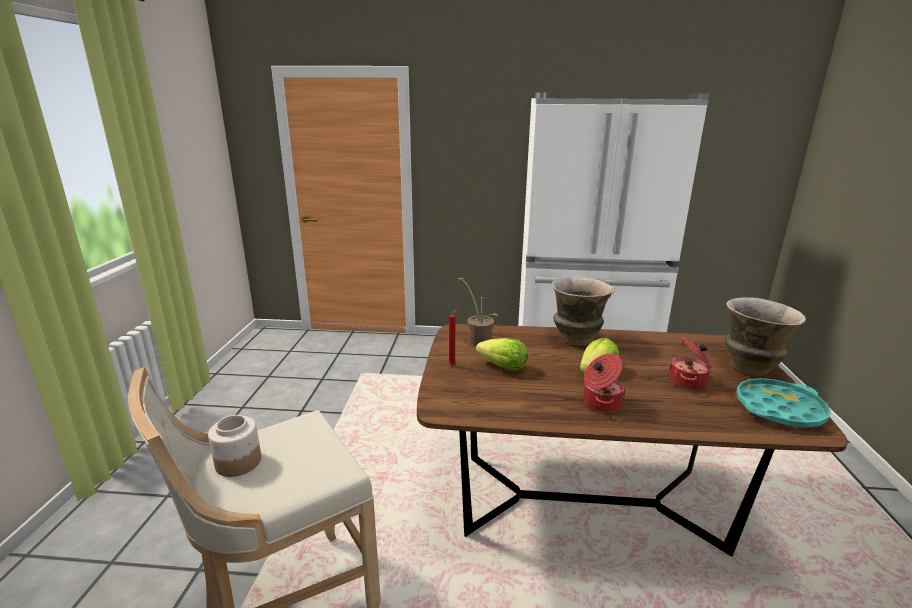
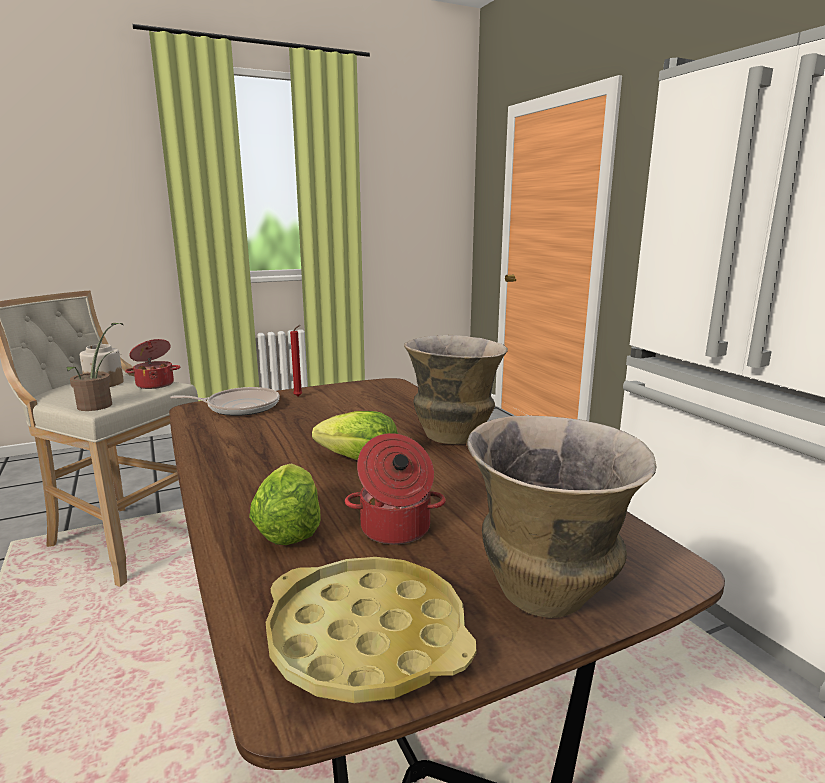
camera: 60 degrees right, 5 degrees down
potted plant [458,278,499,347] -> potted plant moved to [67,323,123,411]
lettuce [476,338,528,371] -> lettuce moved to [249,464,321,545]
cooking pot [583,354,626,413] -> cooking pot moved to [125,339,180,389]
turquoise tray [736,378,831,428] -> yellow tray [266,557,477,703]
none -> frying pan [170,387,279,416]

